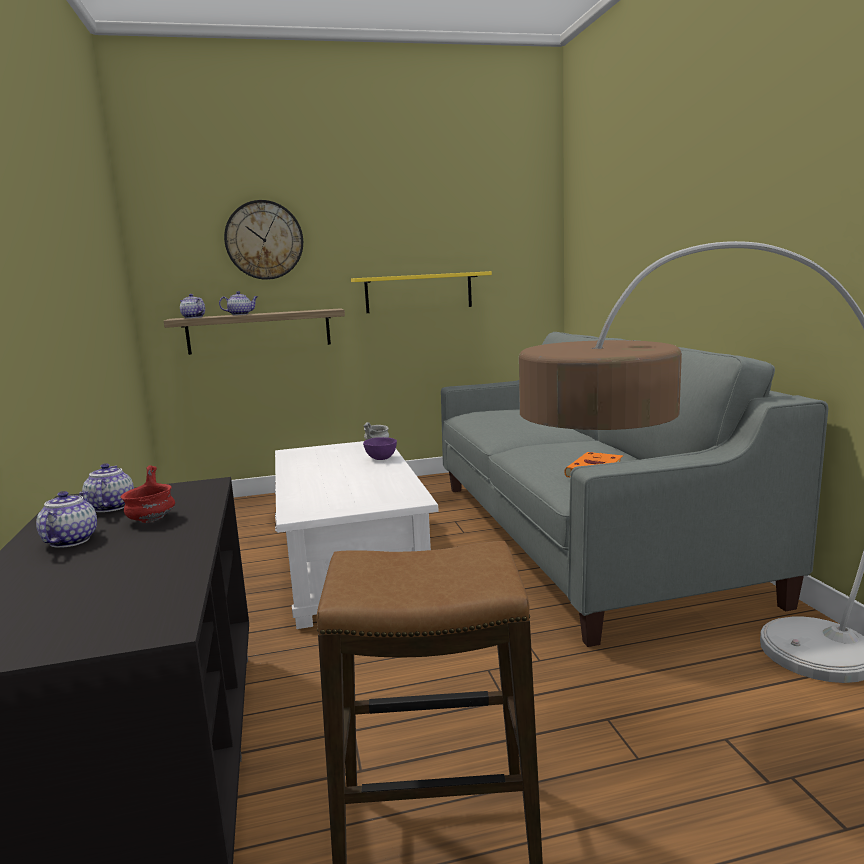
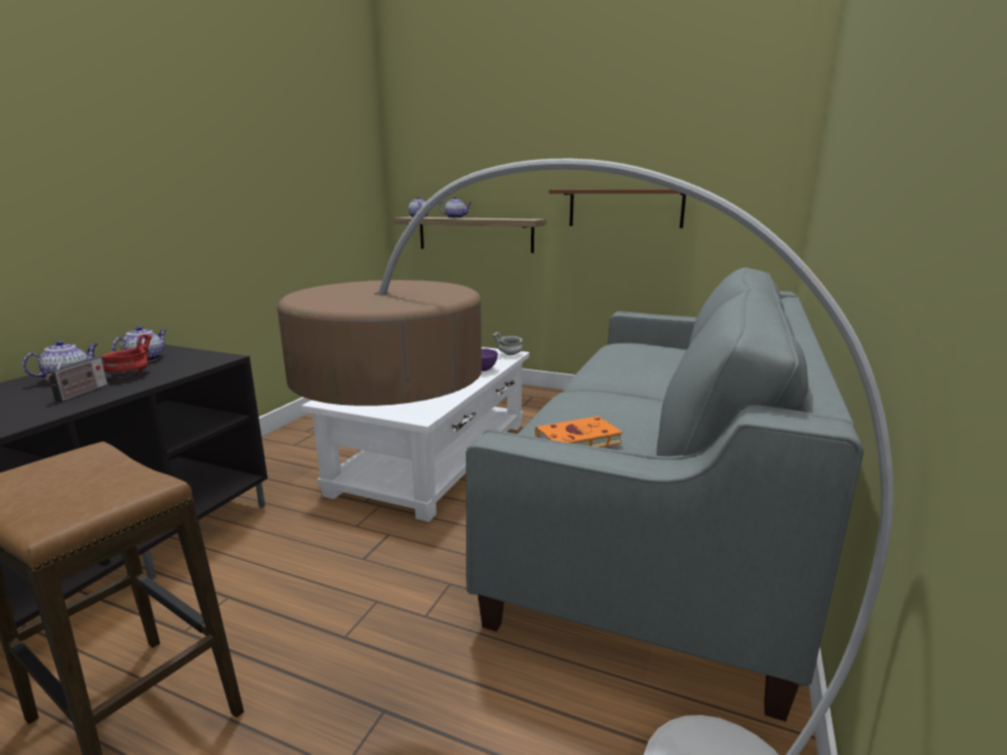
camera: 35 degrees right, 5 degrees up
wall clock [224,200,303,280] -> none
yellow shelf [351,271,492,313] -> brown shelf [549,189,686,228]
none -> radio [45,350,108,401]

